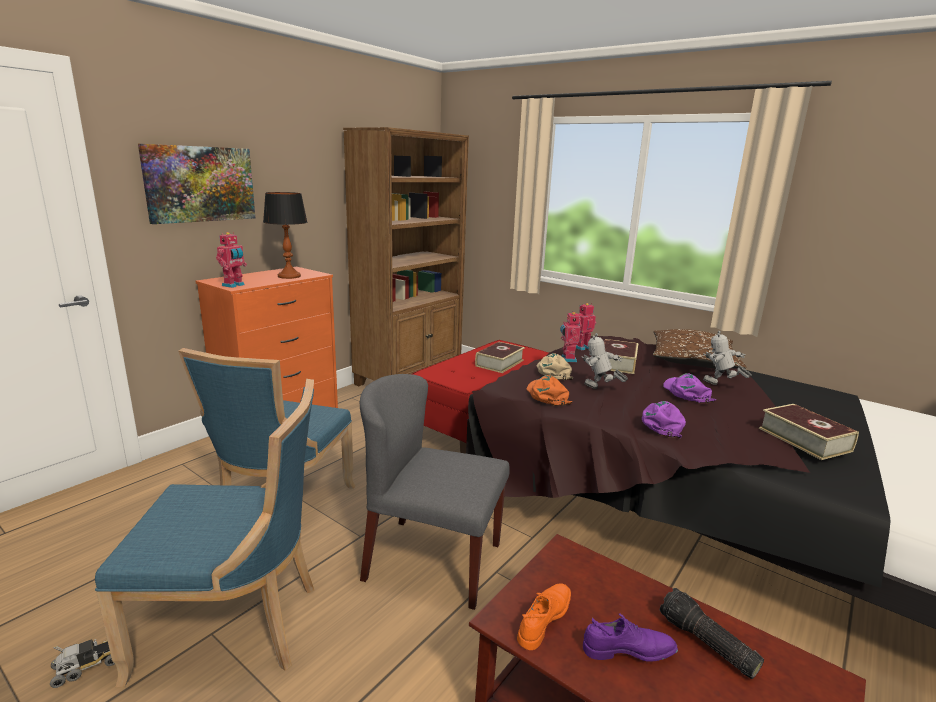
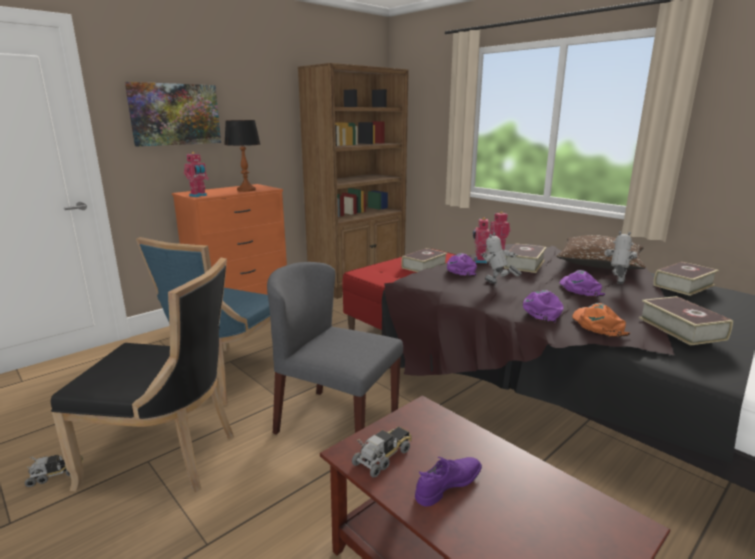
camera: 10 degrees right, 0 degrees up
blue chair [95,379,314,687] -> black chair [51,258,234,493]
orange shoe [517,583,571,650] -> toy truck [352,426,412,478]
orange cap [527,375,572,406] -> orange cap moved to [572,303,630,337]
beige cap [536,353,573,381] -> purple cap [447,253,477,277]
purple shoe [583,613,678,662] -> purple shoe turned 45 degrees counterclockwise [415,457,482,506]
flashlight [660,588,764,679] -> none
toy robot [703,331,752,385] -> toy robot turned 75 degrees clockwise [604,231,638,284]
none -> book [653,262,719,296]

